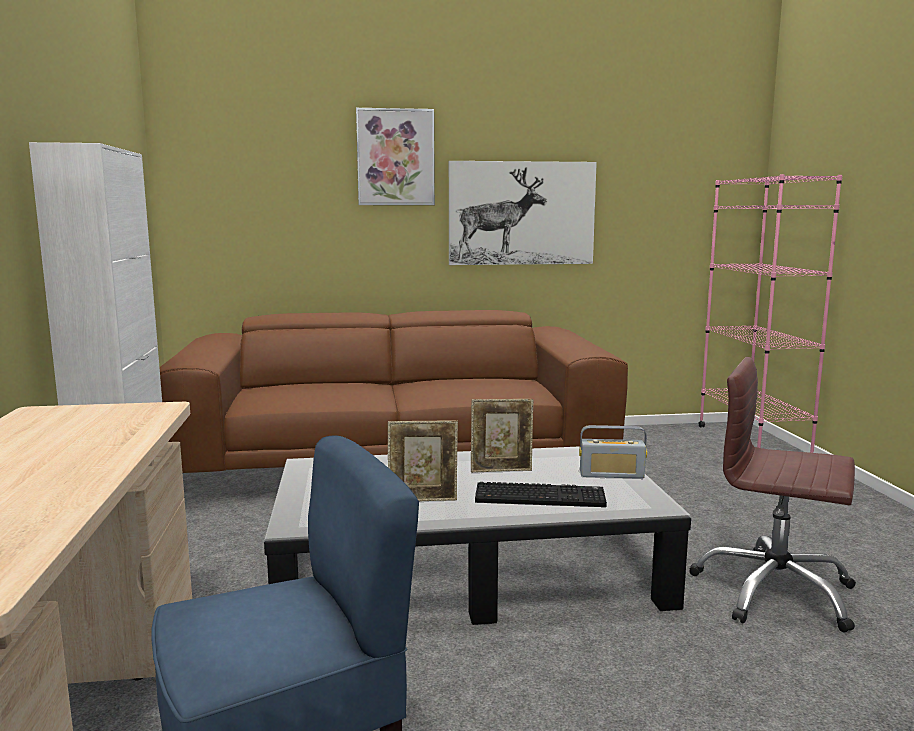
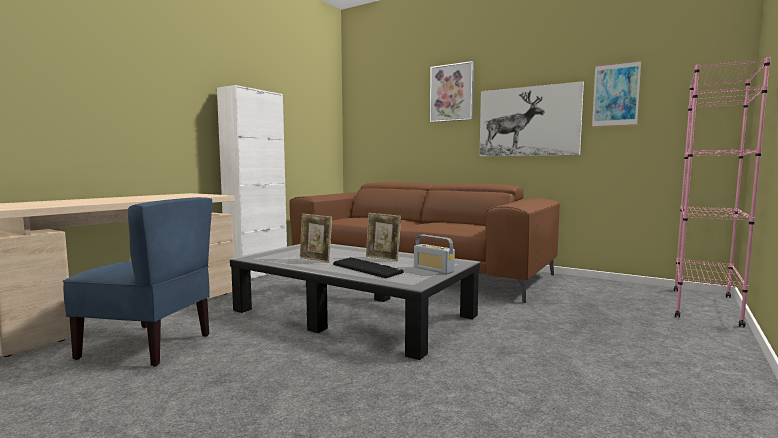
camera: 40 degrees right, 5 degrees down
brown office chair [689,357,856,633] -> none
none -> picture [592,60,641,127]

